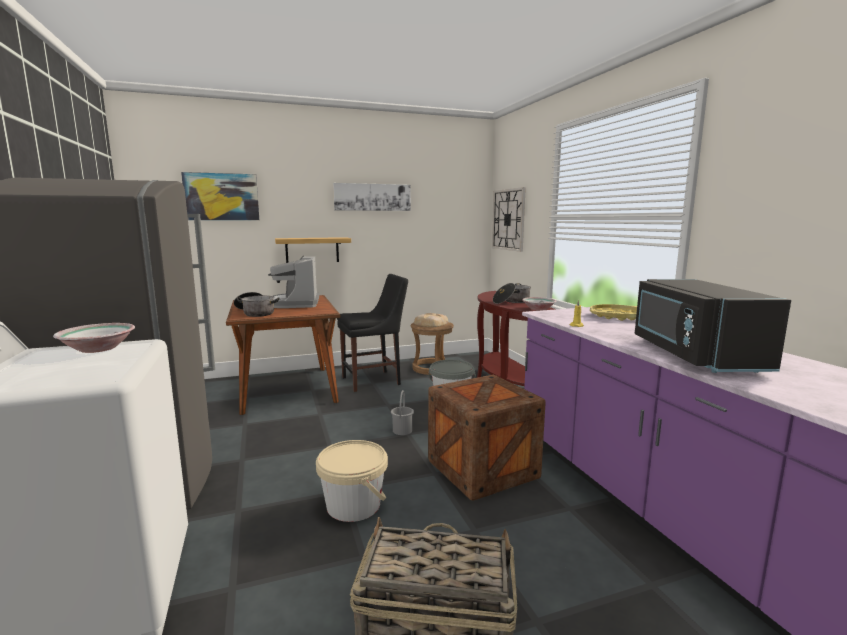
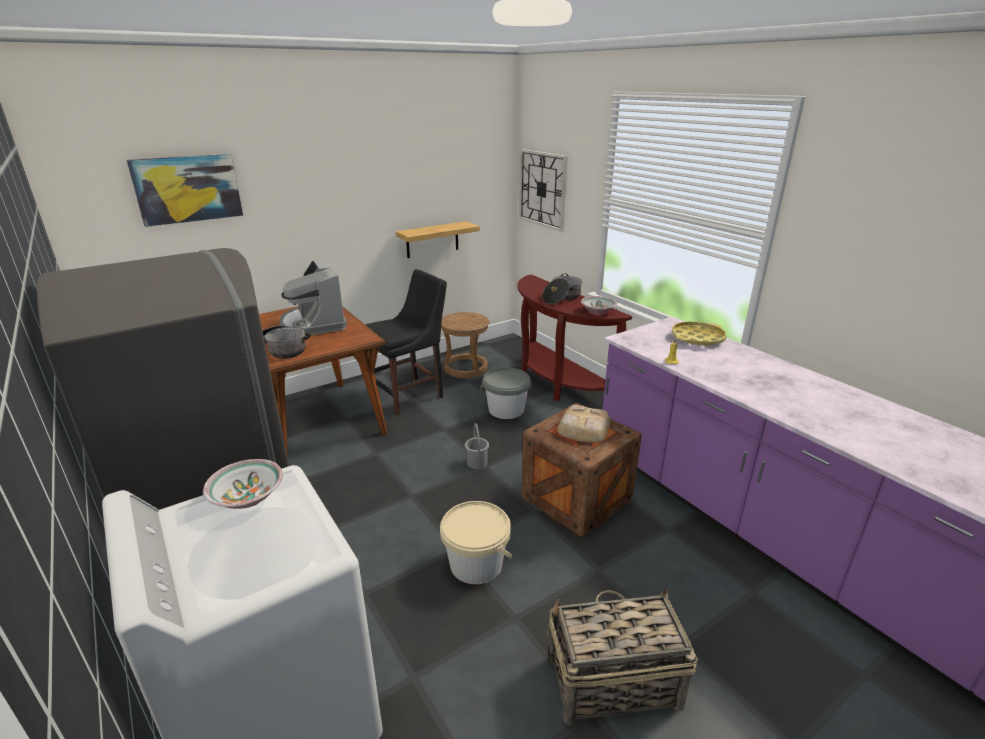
camera: 15 degrees left, 15 degrees up
shelf [275,237,351,263] -> shelf moved to [396,221,480,258]
picture [333,183,411,211] -> none
bread [414,313,449,327] -> bread moved to [558,405,610,443]
black microwave [635,279,791,373] -> none

